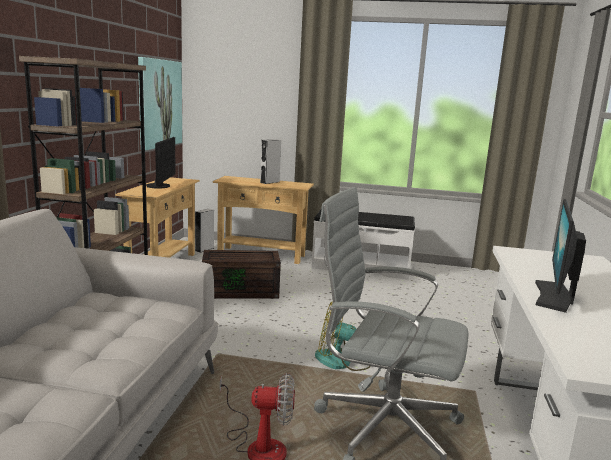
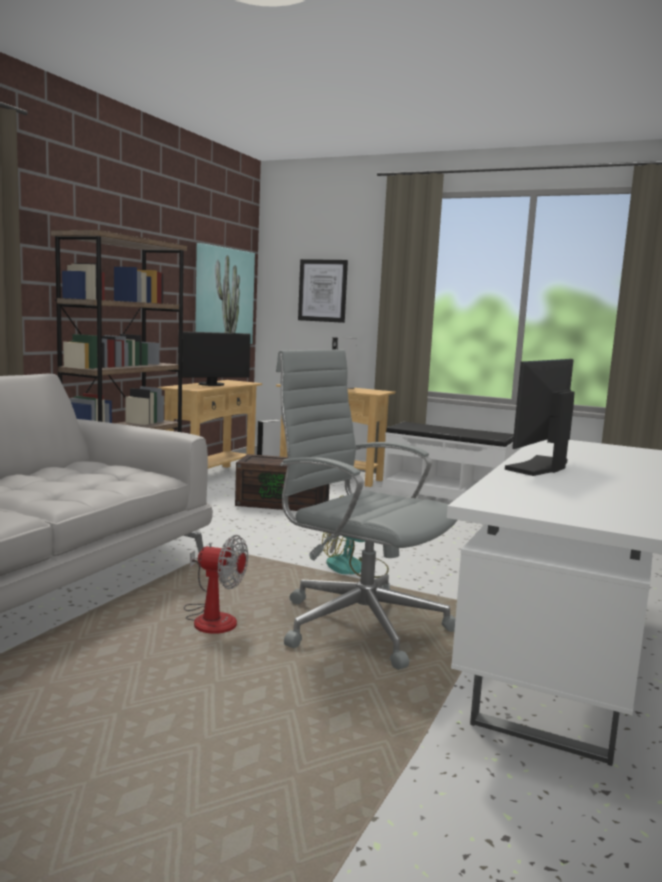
camera: 15 degrees right, 5 degrees down
monitor [146,137,176,189] -> monitor turned 45 degrees clockwise [178,331,251,386]
none -> picture [298,259,348,323]

